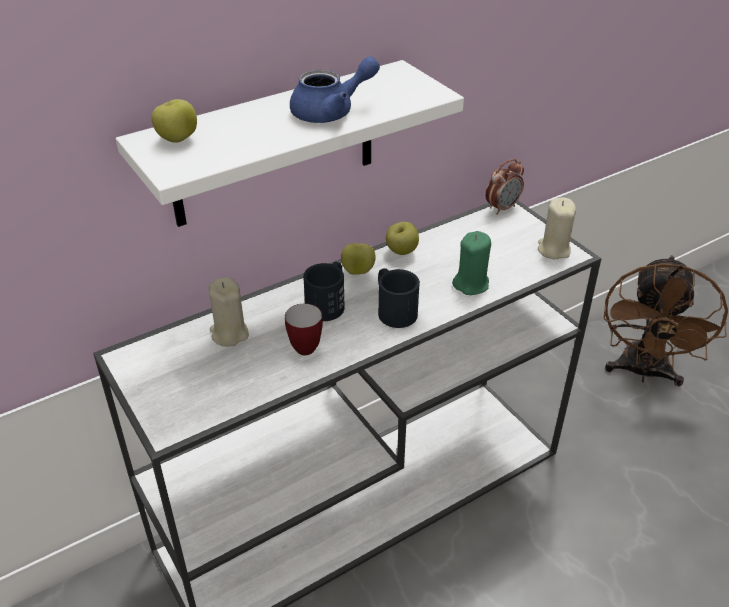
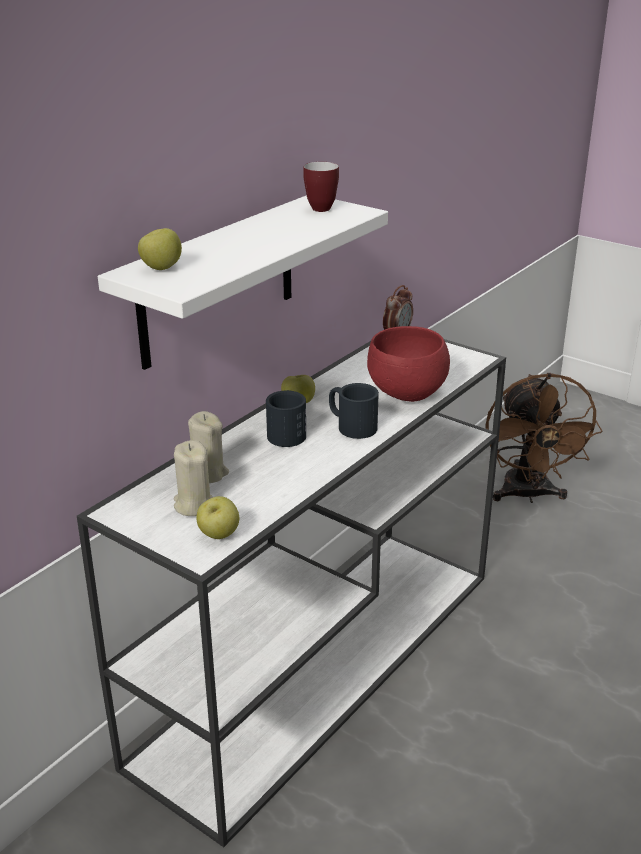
camera: 20 degrees left, 10 degrees down
mug [285,304,323,355] -> mug moved to [303,162,339,212]
blue teapot [290,56,380,123] -> none
apple [386,222,419,255] -> apple moved to [196,496,239,539]
green candle [452,231,491,295] -> red bowl [367,326,450,402]
beige candle [538,198,576,259] -> beige candle moved to [174,440,213,516]

